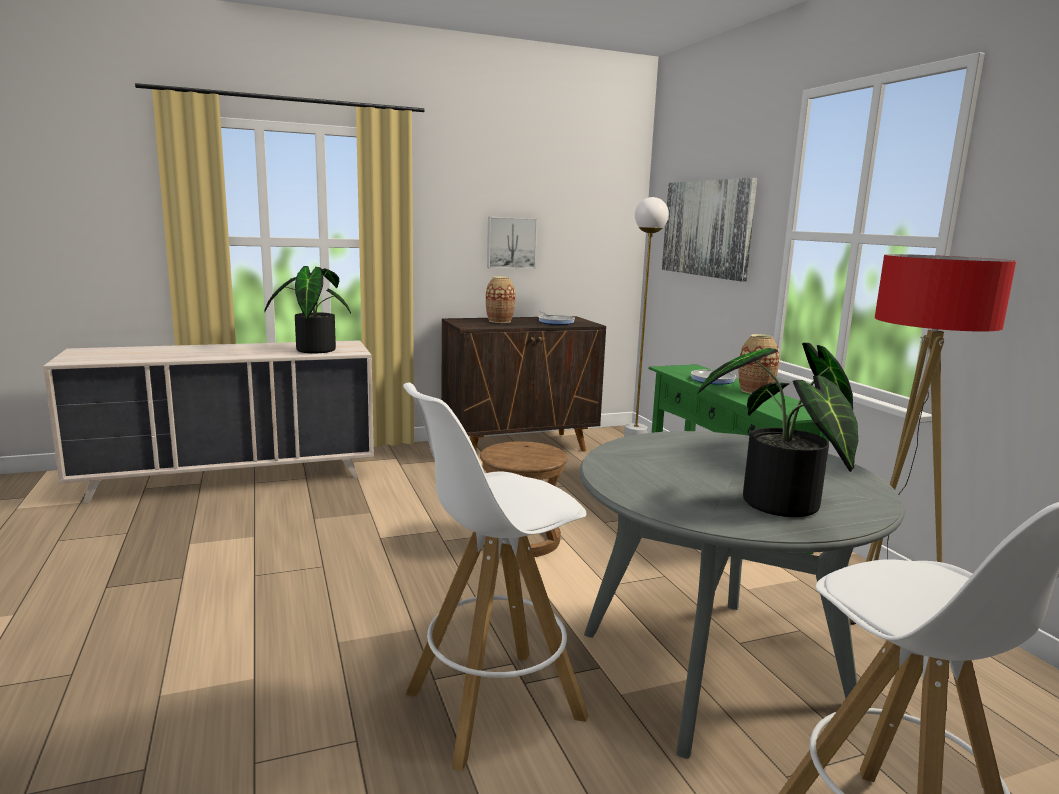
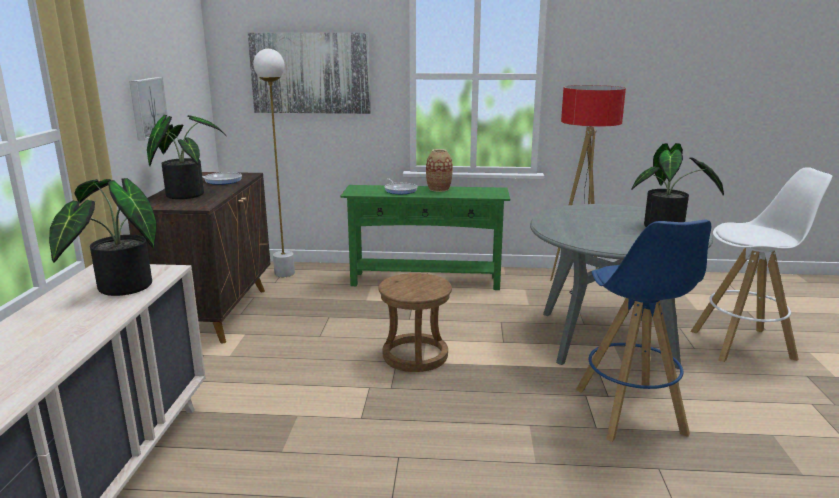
camera: 65 degrees left, 5 degrees up
white stool [403,383,588,771] -> blue stool [576,219,711,442]
vase [486,276,515,323] -> potted plant [147,115,226,199]

